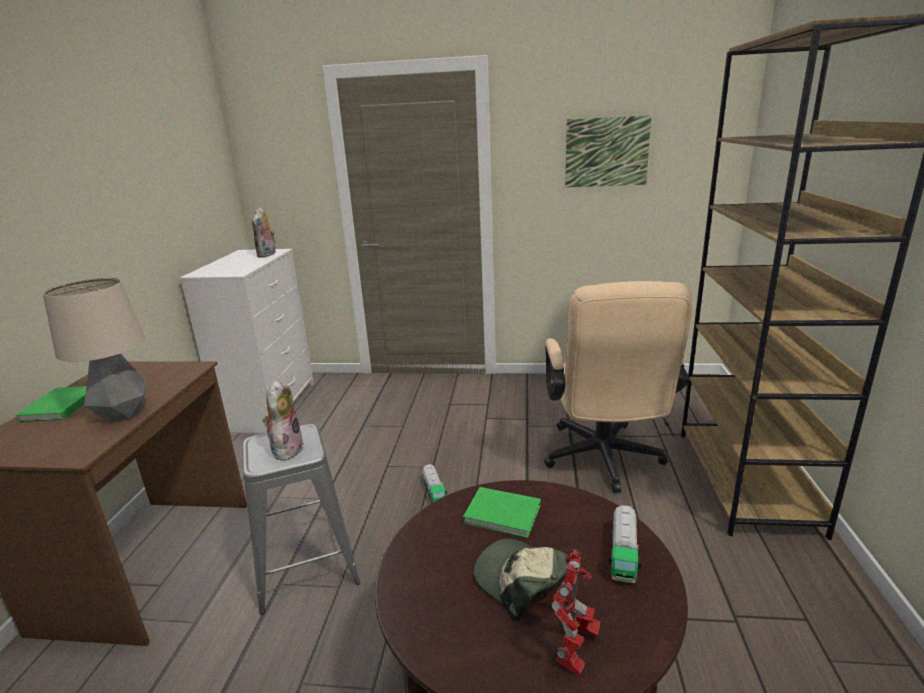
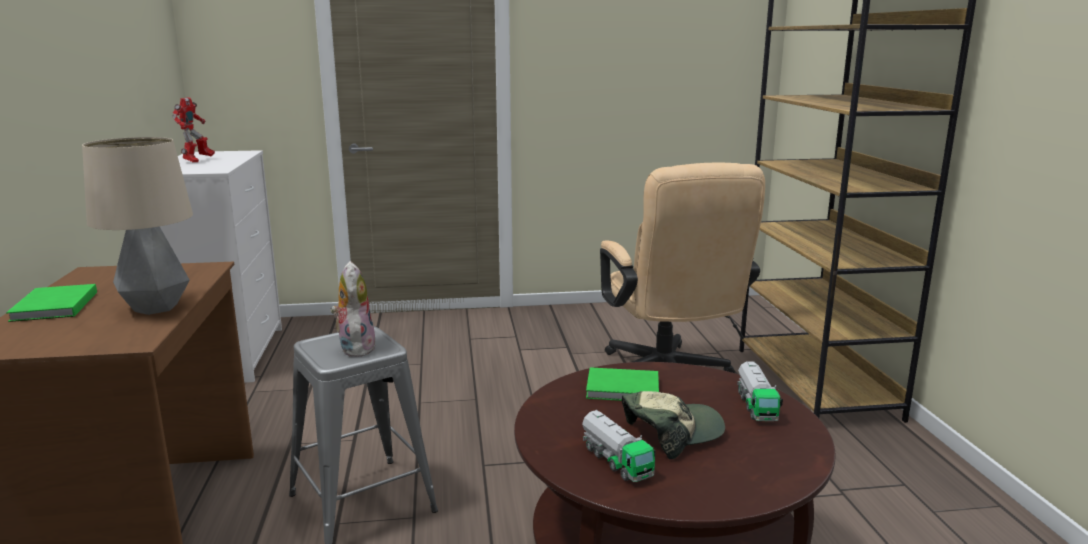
camera: 15 degrees left, 5 degrees down
plush toy [252,207,276,257] -> none
toy truck [422,464,447,503] -> toy truck moved to [582,410,656,482]
cap [474,539,568,622] -> cap turned 120 degrees clockwise [622,391,725,460]
toy robot [552,548,600,677] -> toy robot moved to [172,97,215,162]
picture [565,115,652,188] -> none

